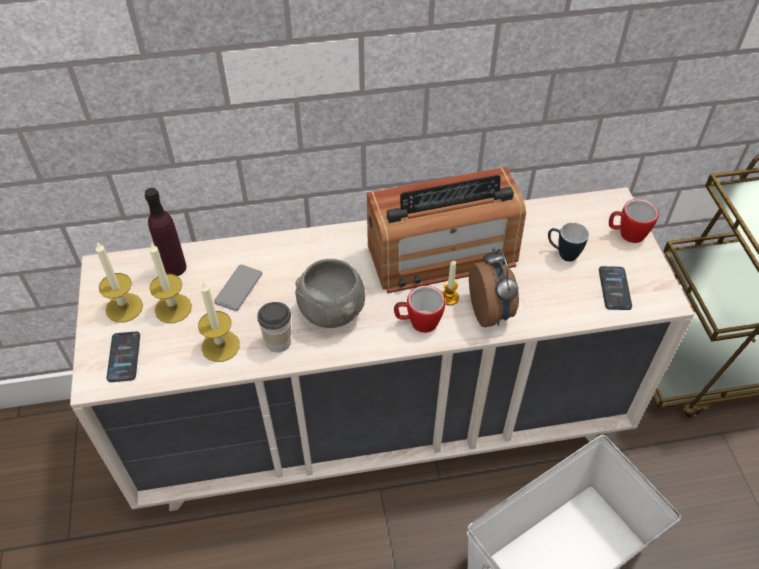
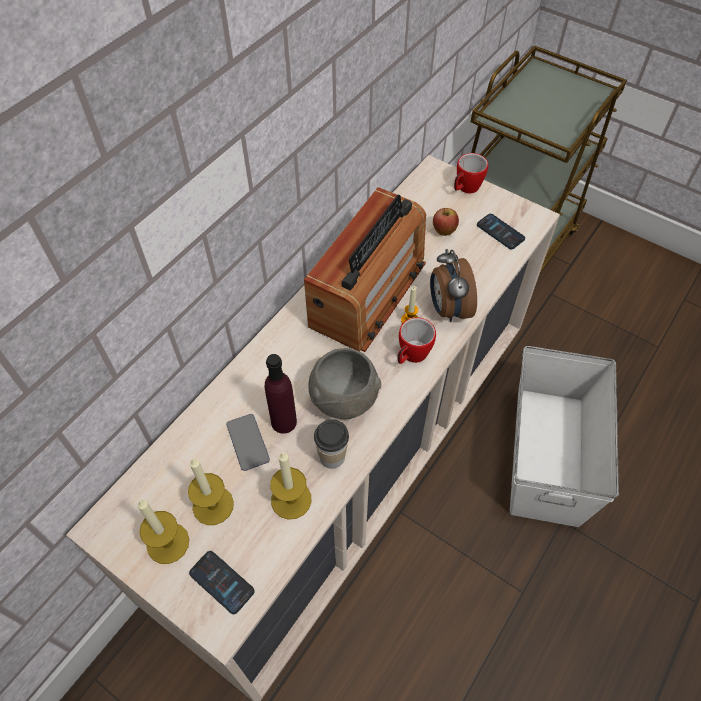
camera: 45 degrees left, 5 degrees up
purple bottle [145,188,187,276] -> purple bottle moved to [264,354,297,434]
alarm clock [469,247,519,327] -> alarm clock turned 135 degrees counterclockwise [430,249,477,322]
mug [548,222,589,262] -> apple [433,207,459,236]

